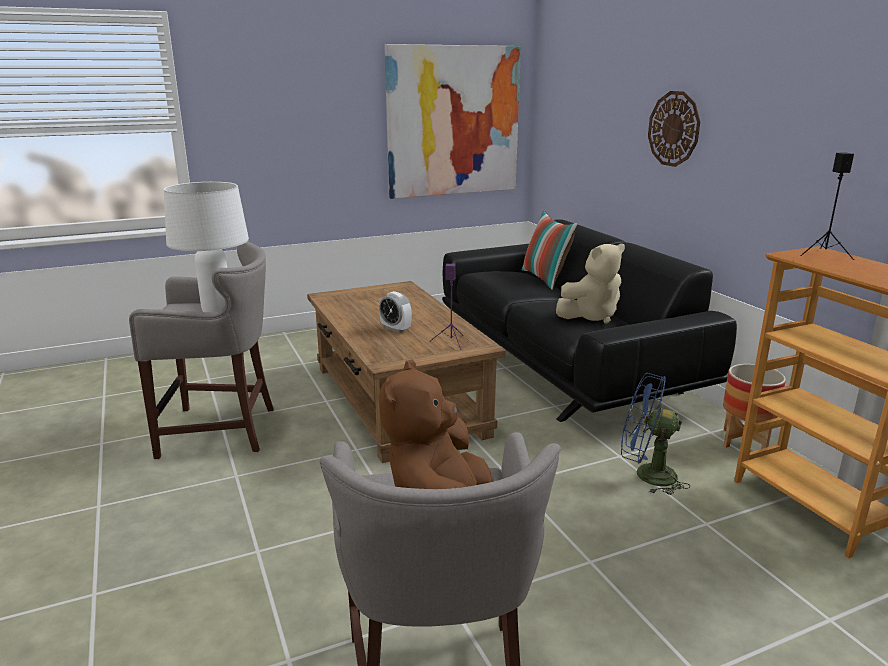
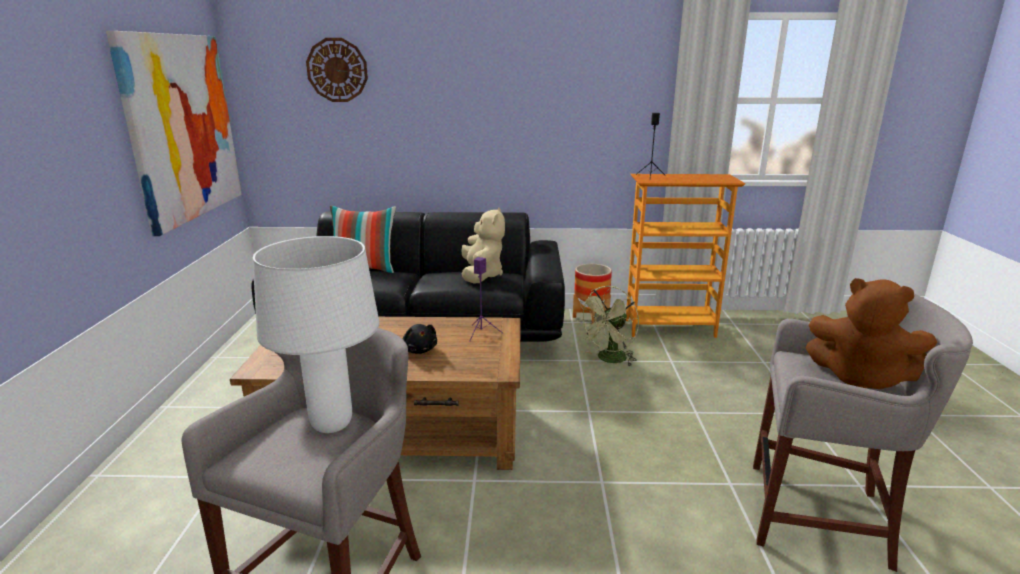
camera: 65 degrees left, 0 degrees up
alarm clock [379,291,412,333] -> black plush toy [402,324,437,354]
blue fan [621,373,690,495] -> green fan [577,286,639,366]
wall clock [648,91,700,167] -> wall clock moved to [306,38,368,102]

